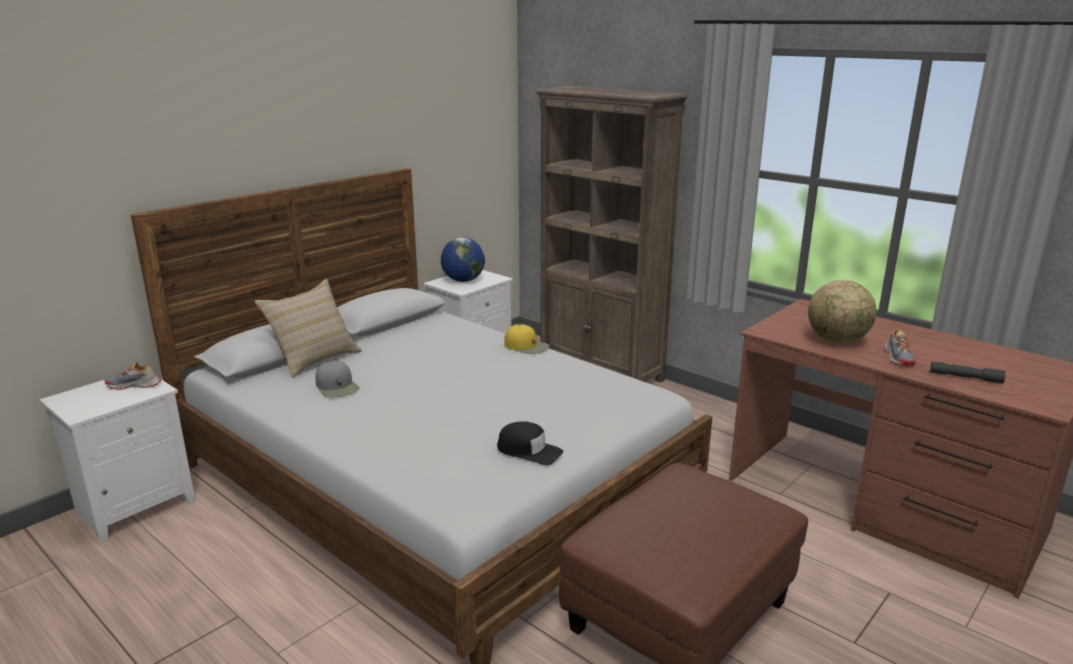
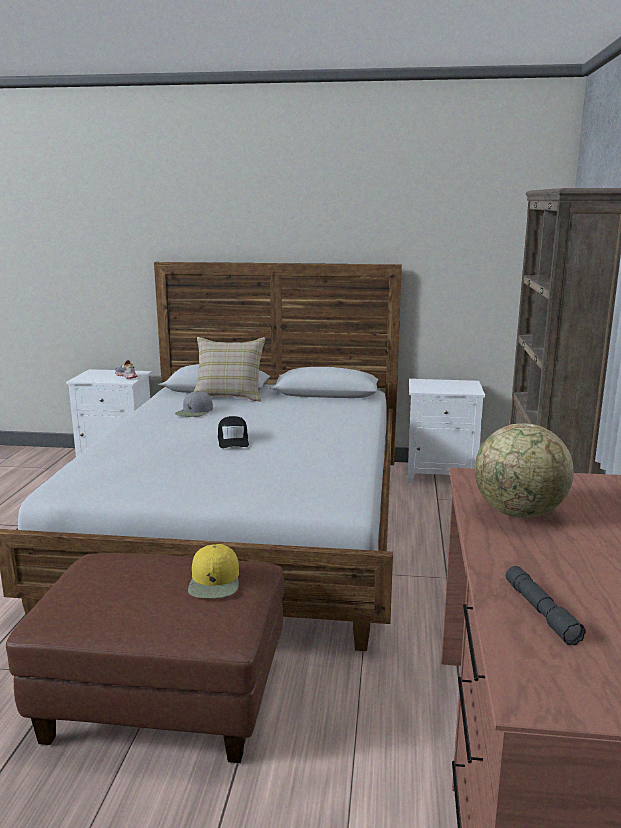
camera: 55 degrees right, 5 degrees down
globe [441,237,485,282] -> none
black cap [497,421,563,466] -> black cap moved to [218,416,249,448]
yellow cap [505,324,550,354] -> yellow cap moved to [188,544,239,598]
shoe [884,330,916,366] -> none

